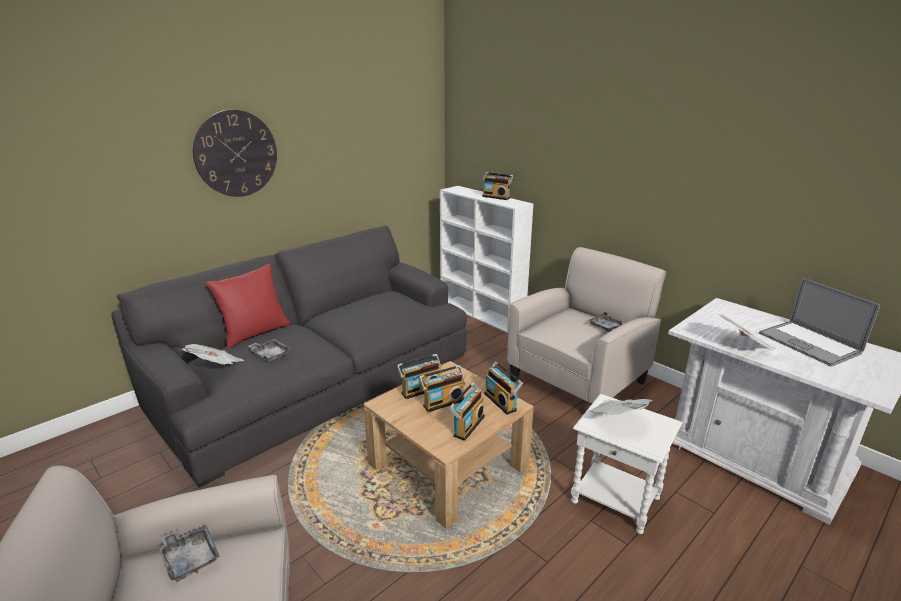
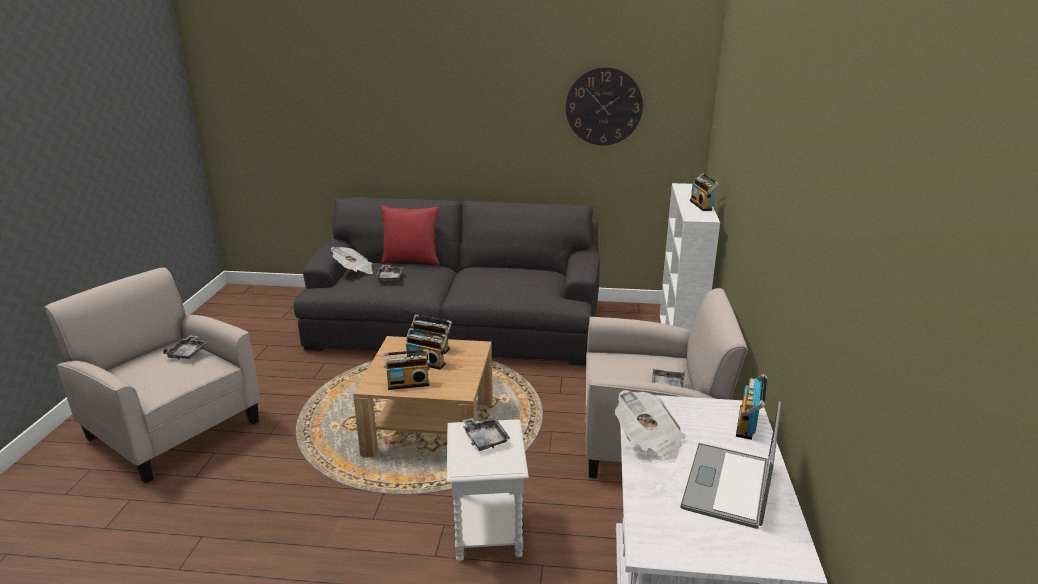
camera: 50 degrees right, 0 degrees up
wall clock [193,110,277,197] -> wall clock moved to [566,67,643,145]
radio [484,361,523,415] -> radio moved to [736,374,767,440]
newspaper [588,399,654,415] -> grey tray [462,417,510,451]

